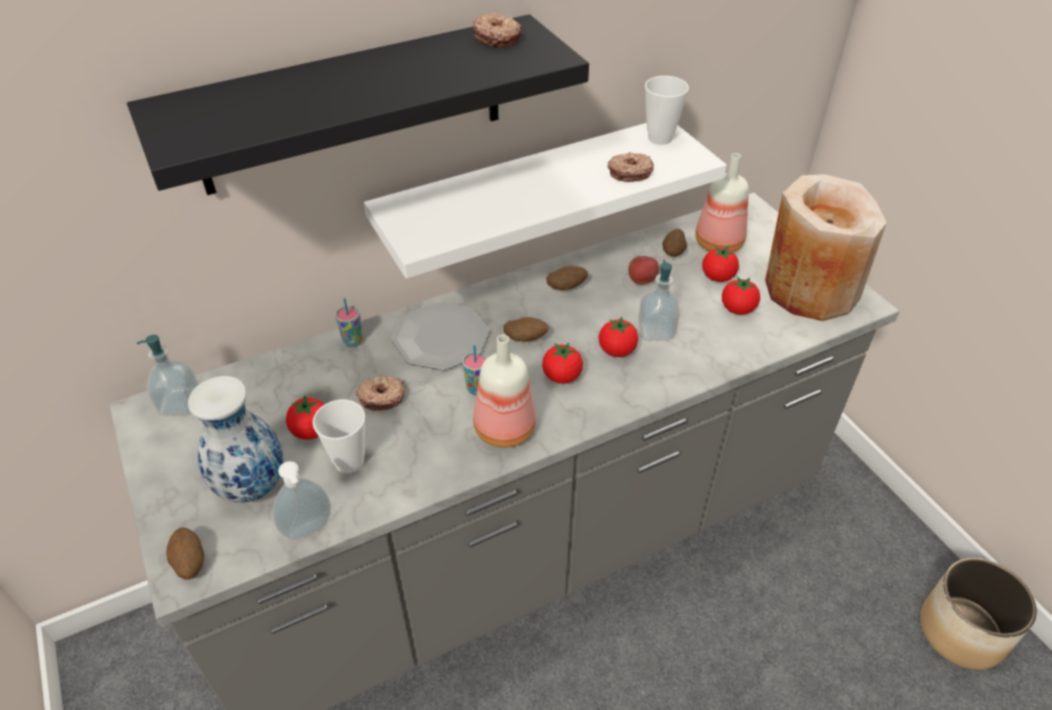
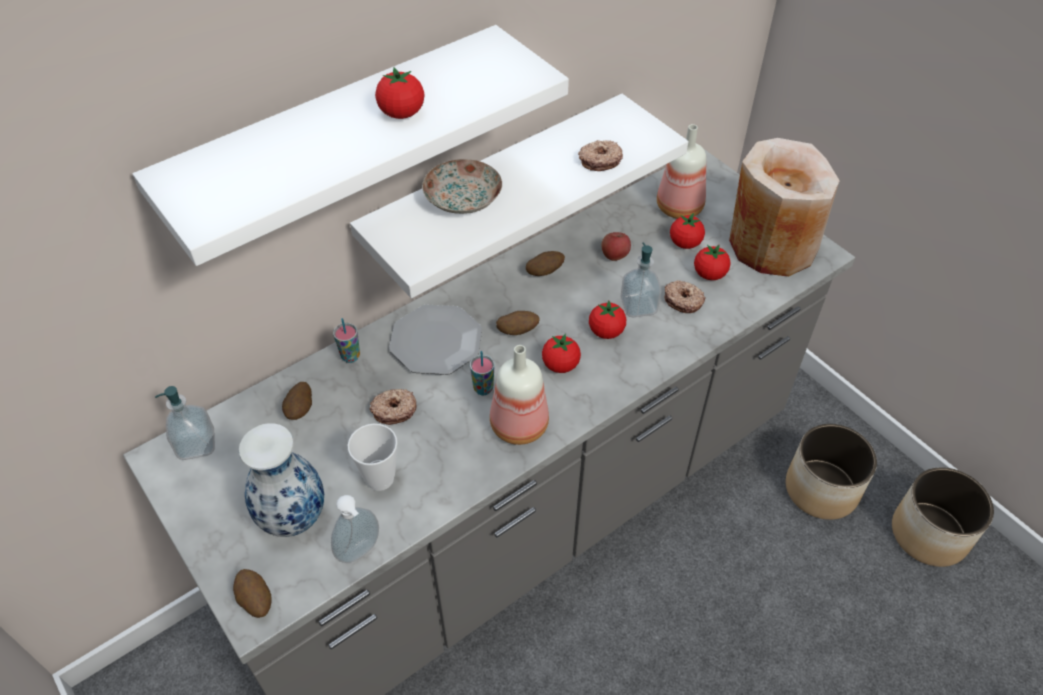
camera: 10 degrees left, 5 degrees up
black shelf [127,14,589,195] -> white shelf [133,25,569,266]
tomato [286,395,325,440] -> tomato moved to [375,67,424,119]
donut [473,13,522,47] -> donut moved to [665,280,706,313]
cup [645,76,689,145] -> none
potato [662,229,687,257] -> potato moved to [282,382,312,420]
none -> plate [422,159,502,214]
none -> planter [786,424,877,520]

